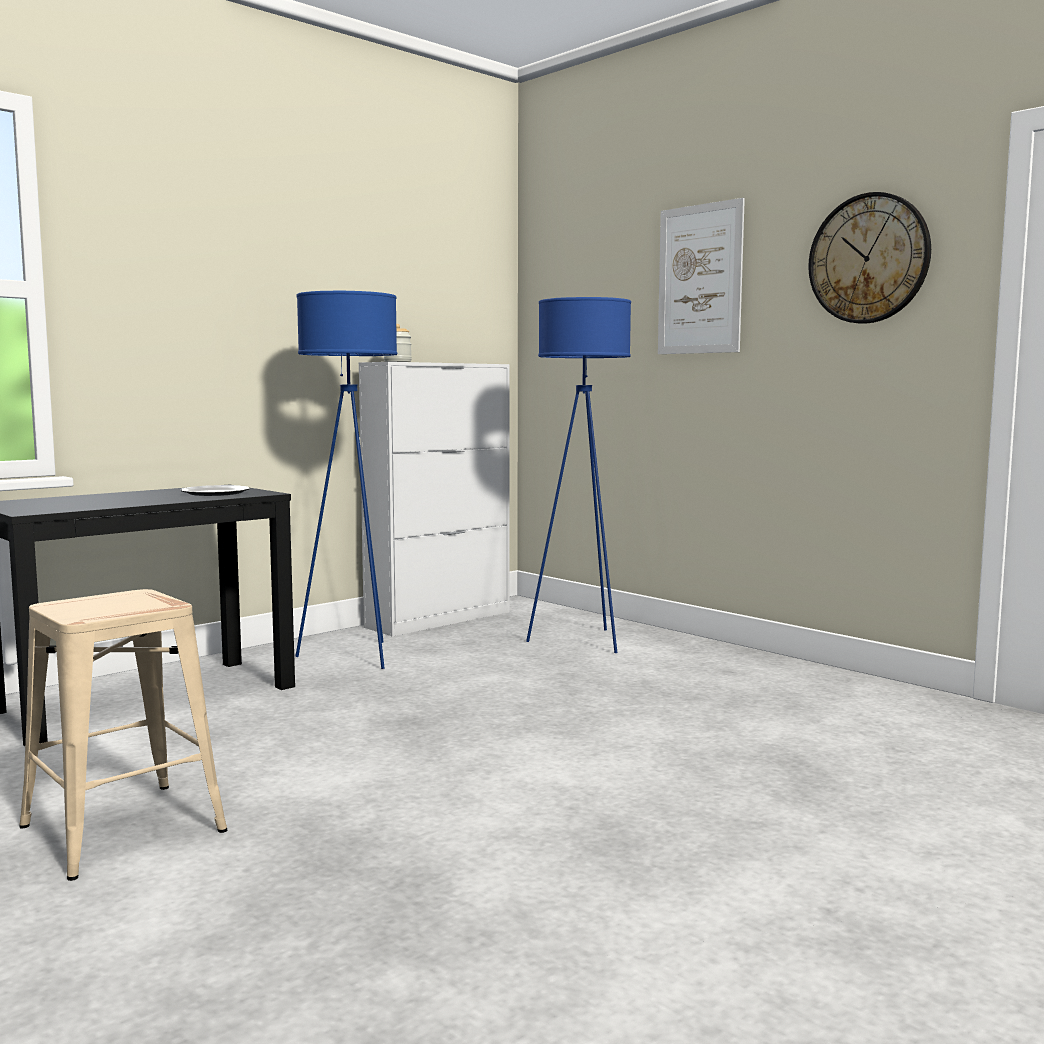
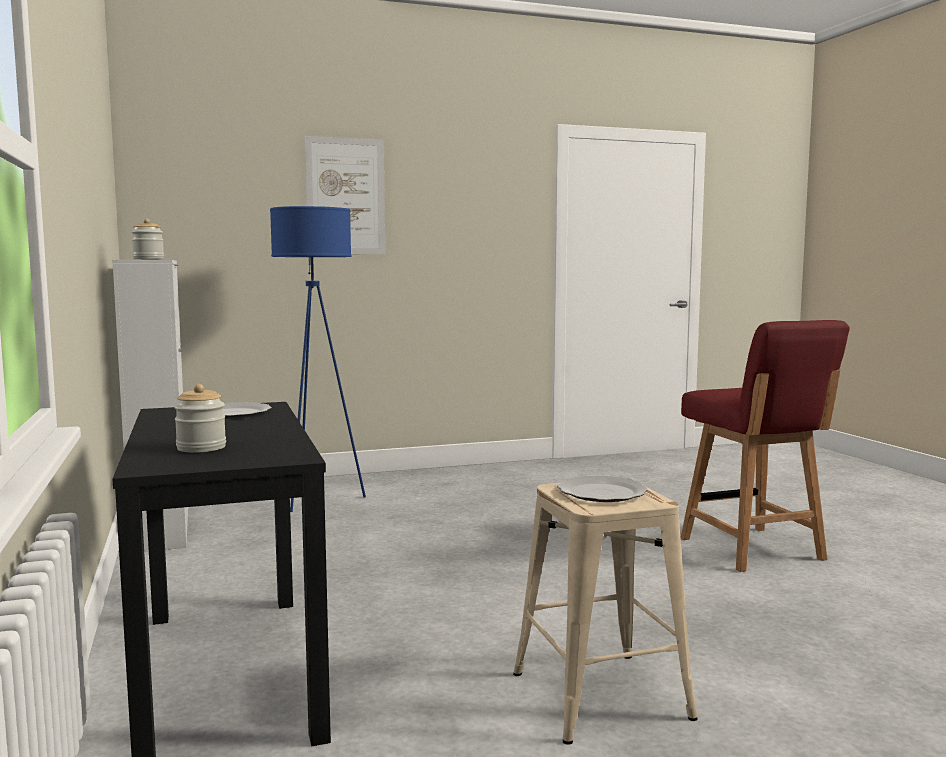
camera: 65 degrees left, 0 degrees up
blue floor lamp [295,291,397,669] -> none
wall clock [808,192,931,324] -> none
none -> jar [174,384,226,453]
none -> plate [557,476,648,502]
none -> red chair [680,320,850,572]

